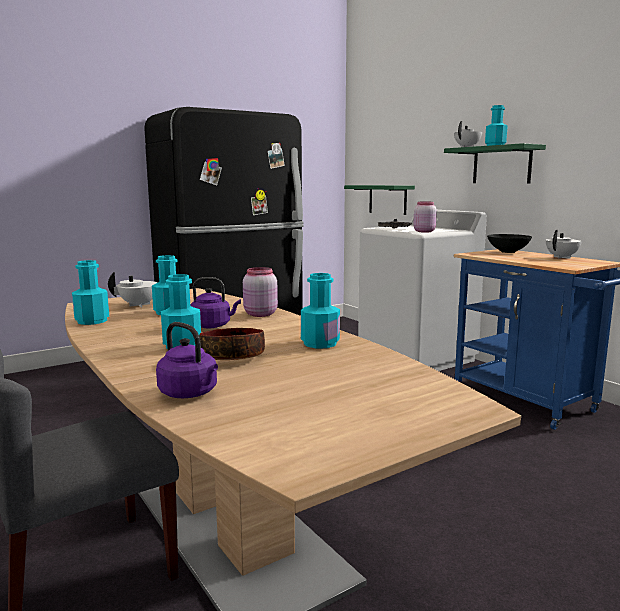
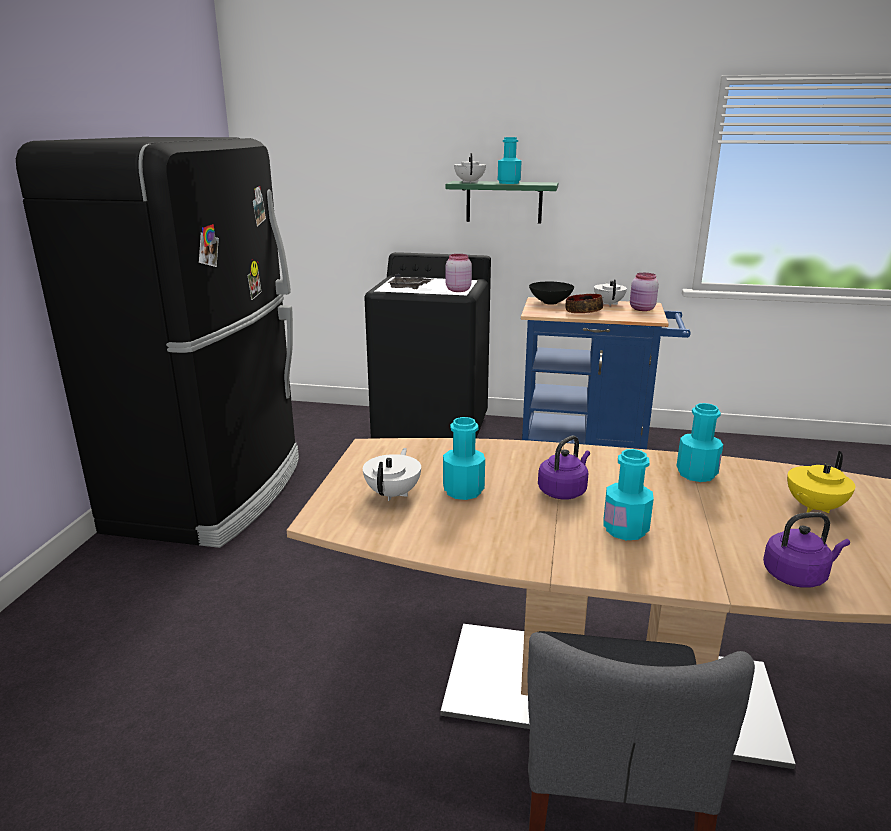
camera: 45 degrees left, 10 degrees up
turquoise bottle [72,260,109,325] -> none
bowl [199,328,265,360] -> bowl moved to [565,294,603,314]
pink jar [243,267,278,317] -> pink jar moved to [630,273,659,311]
green shelf [344,185,415,215] -> none
white washing machine [358,210,487,371] -> black washing machine [364,252,491,439]
none -> yellow teapot [787,451,855,513]

